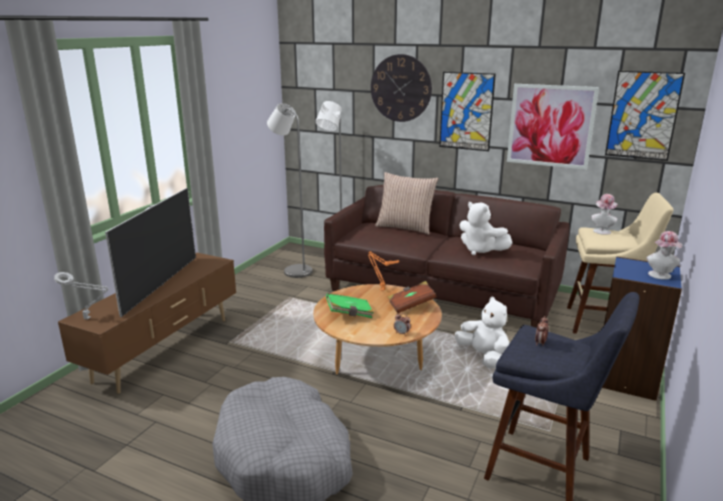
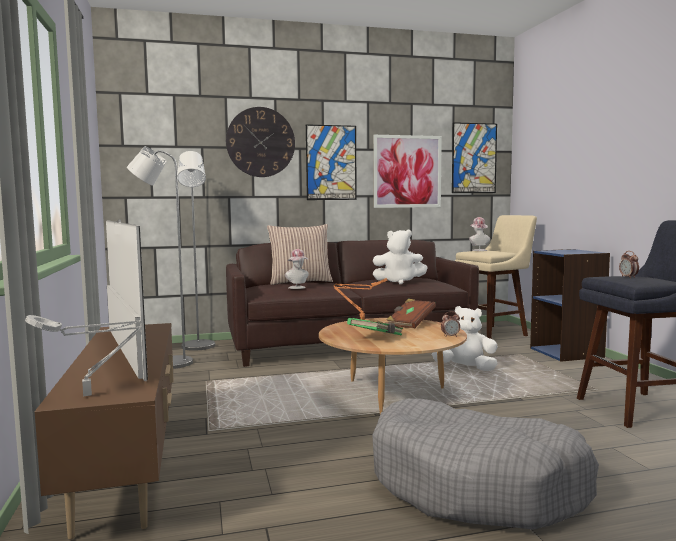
camera: 40 degrees left, 15 degrees down
hat [647,231,682,280] -> hat moved to [285,249,309,289]

